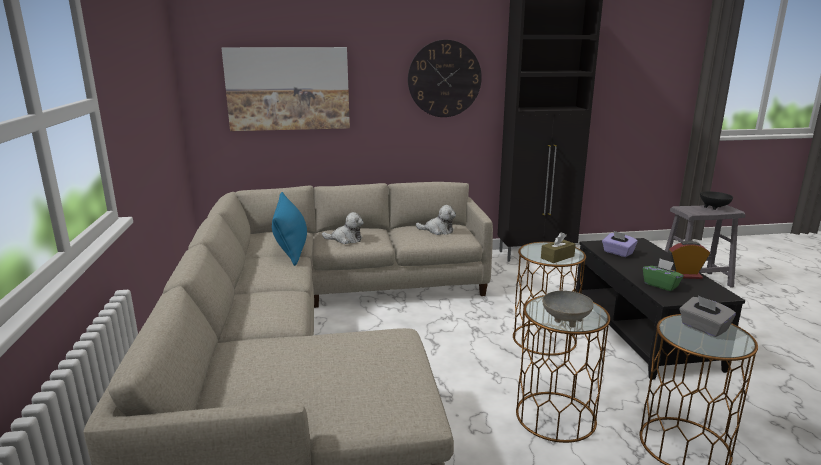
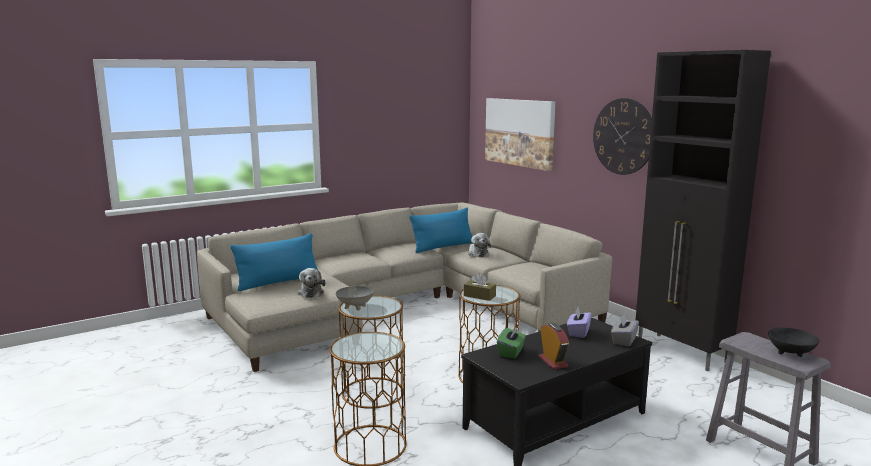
camera: 65 degrees right, 5 degrees down
plush toy [416,205,456,235] -> plush toy moved to [298,268,326,298]
grey tissue box [680,295,736,337] -> grey tissue box moved to [611,314,639,347]
none -> blue pillow [231,233,318,291]

